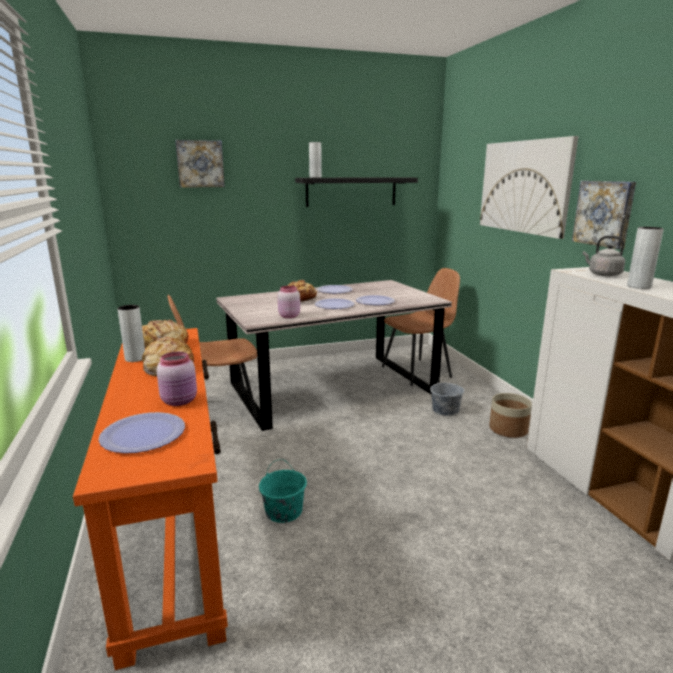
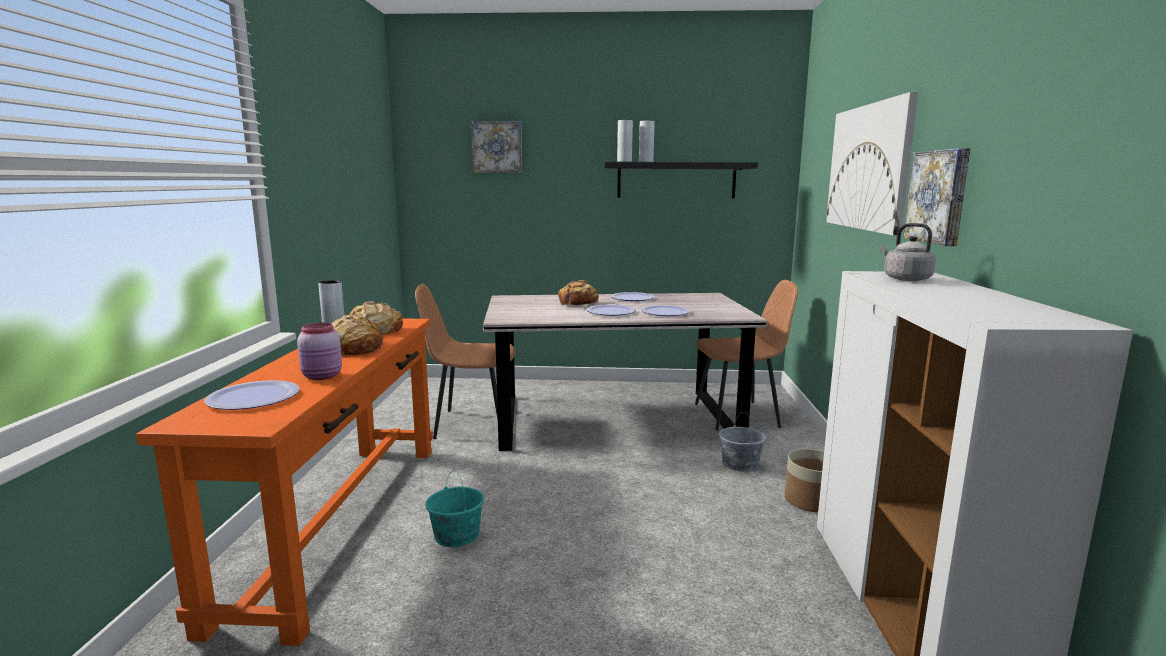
camera: 20 degrees right, 5 degrees down
pink jar [278,286,300,318] -> none
grey vase [627,227,664,289] -> grey vase moved to [639,120,655,162]

